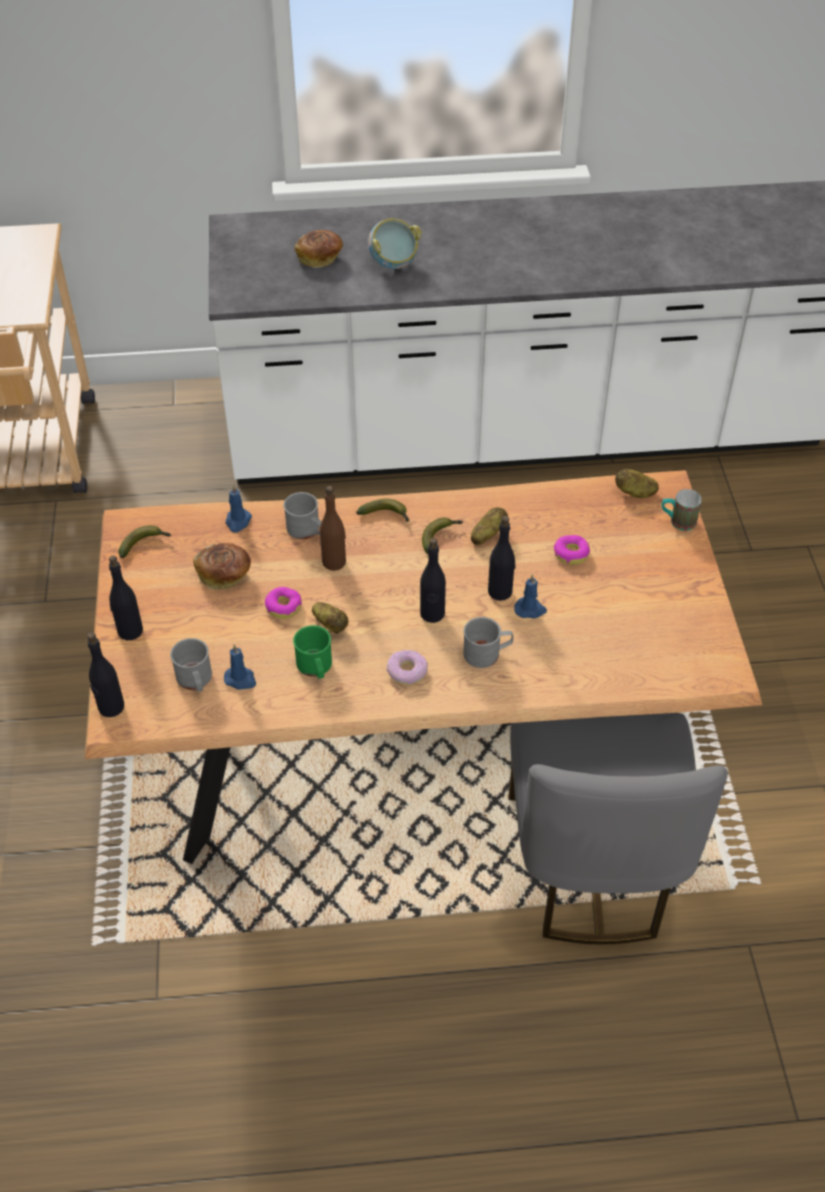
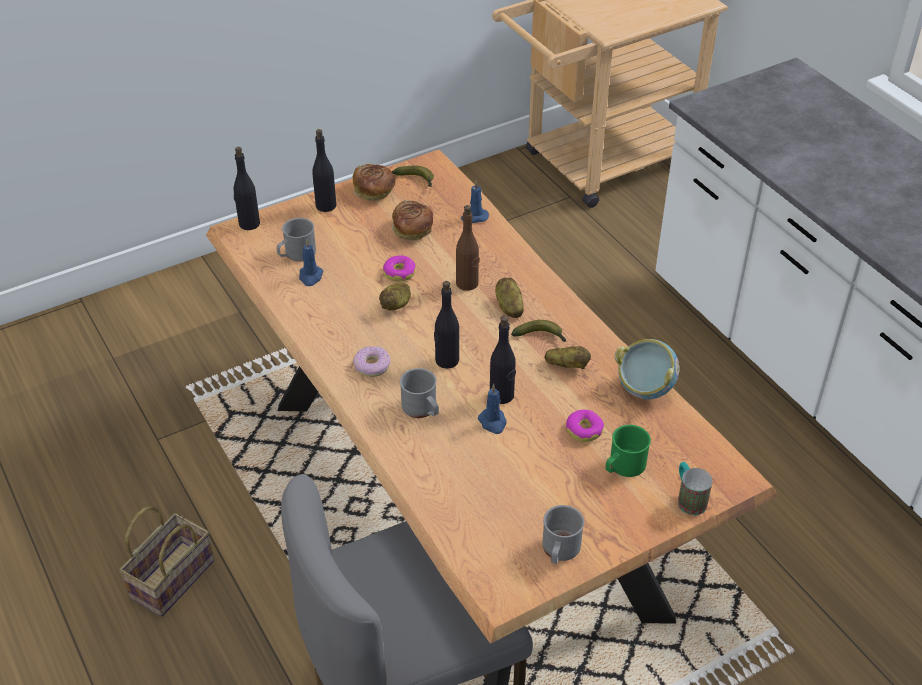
camera: 65 degrees right, 5 degrees down
grey mug [283,492,322,539] -> grey mug moved to [542,505,584,564]
green mug [293,625,332,679] -> green mug moved to [605,425,651,477]
bread [295,230,343,268] -> bread moved to [353,164,396,201]
banana [356,499,410,522] -> none
bowl [368,218,422,269] -> bowl moved to [615,339,679,399]
potato [615,469,659,498] -> potato moved to [495,278,524,318]
none -> basket [119,506,214,617]

